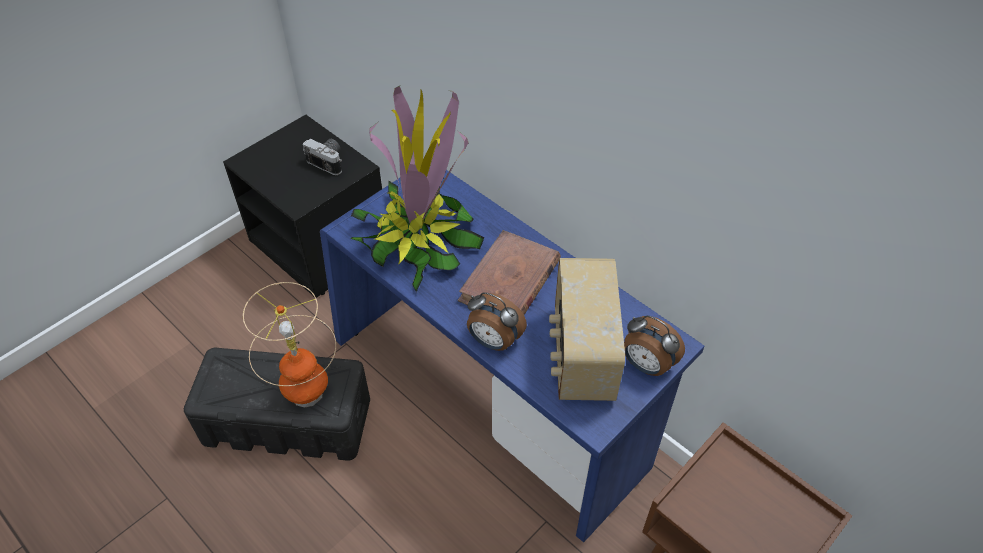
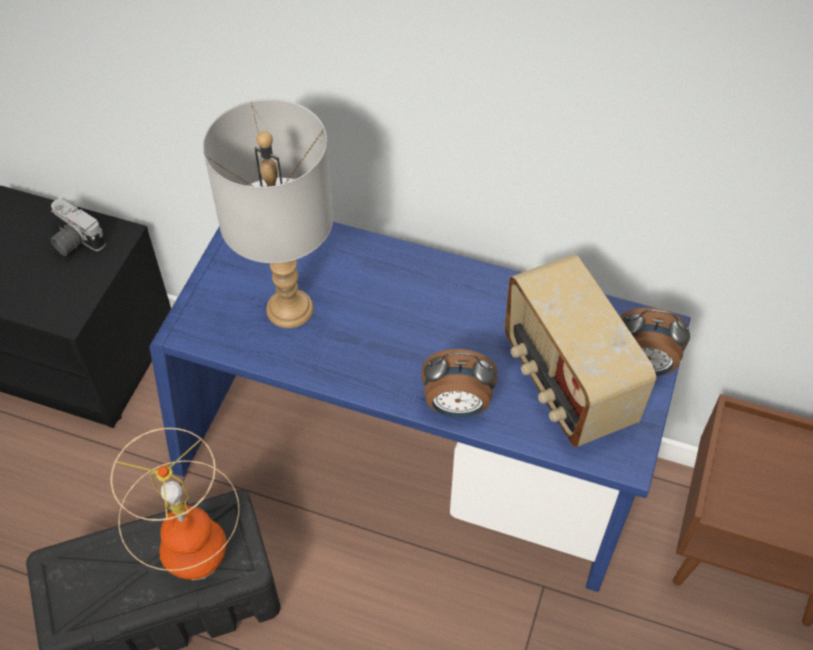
camera: 25 degrees left, 5 degrees up
camera [303,139,342,175] -> camera turned 150 degrees counterclockwise [50,199,106,256]
potted plant [351,86,484,292] -> grey table lamp [203,99,333,328]
brown book [458,230,561,315] -> none

